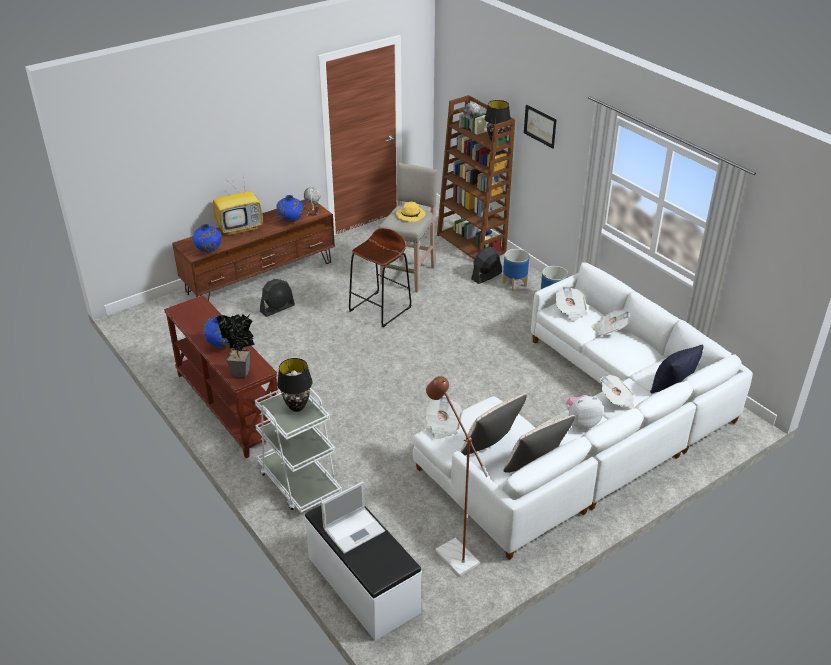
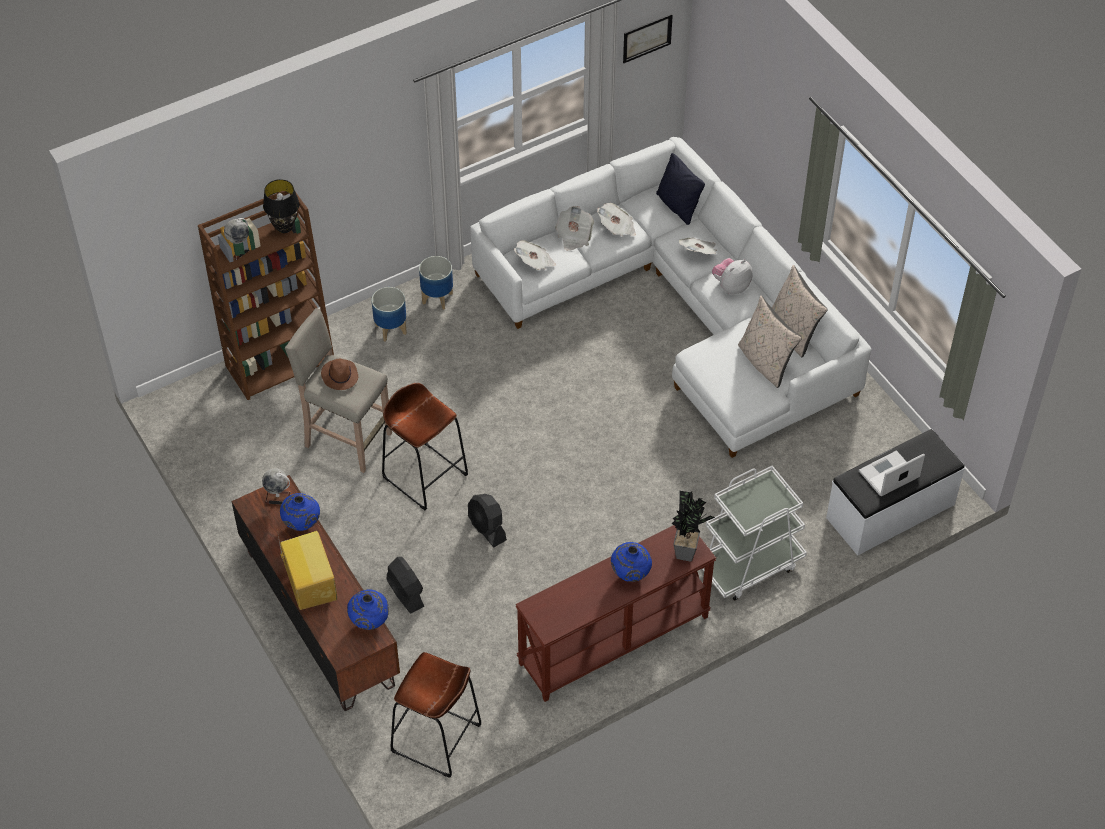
camera: 85 degrees left, 15 degrees up
black table lamp [277,358,313,412] -> none
laptop [321,482,385,554] -> laptop turned 90 degrees counterclockwise [859,450,925,496]
yellow hat [396,202,425,222] -> brown hat [321,359,358,390]
newspaper [425,396,463,439] -> newspaper moved to [597,203,636,236]
brown floor lamp [426,376,489,576] -> none
black fan [471,247,502,284] -> black fan moved to [468,494,507,547]
picture [524,105,557,149] -> picture moved to [623,14,673,63]
plush toy [566,395,603,429] -> plush toy turned 60 degrees clockwise [712,258,753,294]
none -> brown stool [391,652,481,778]

